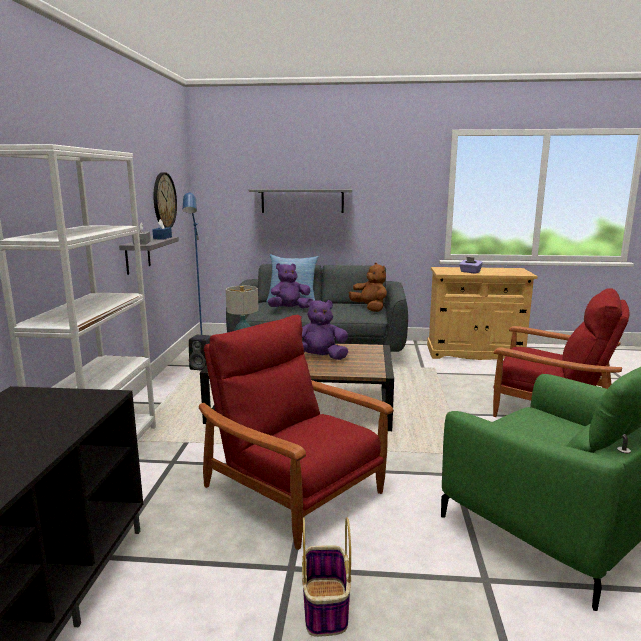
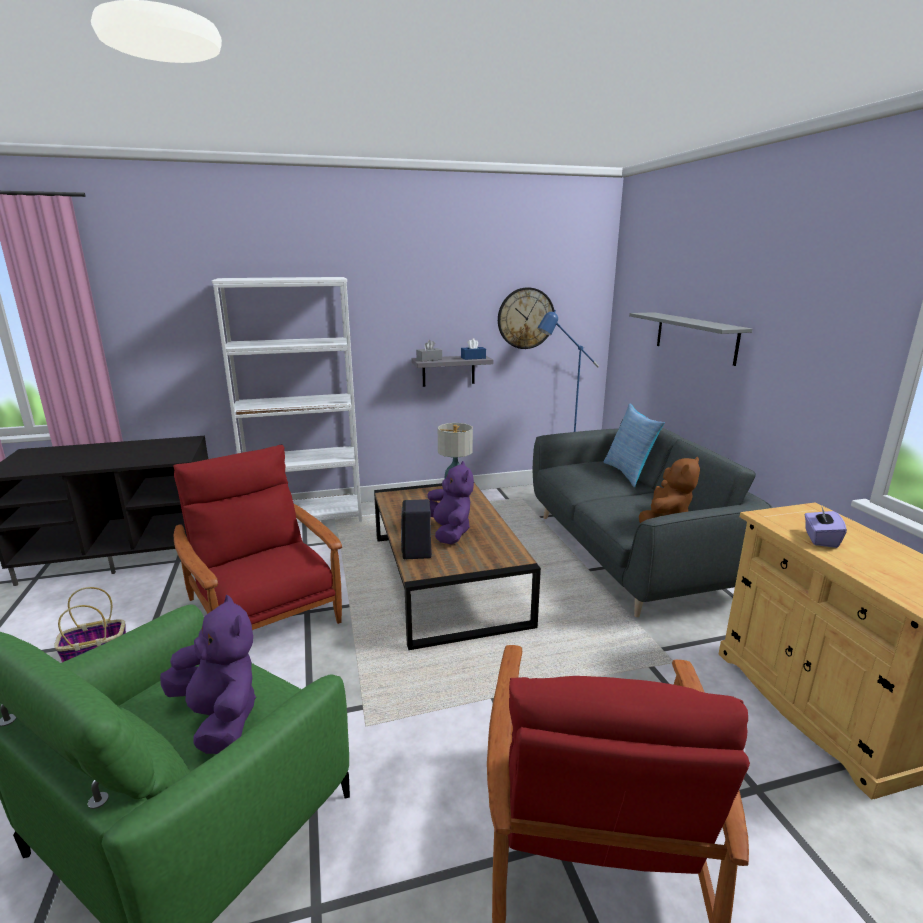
camera: 70 degrees right, 5 degrees up
black speaker [189,334,210,371] -> black speaker moved to [401,499,432,559]
red armchair [199,315,394,550] -> red armchair turned 60 degrees counterclockwise [173,445,342,630]
purple plush toy [268,263,310,308] -> purple plush toy moved to [160,595,256,754]

